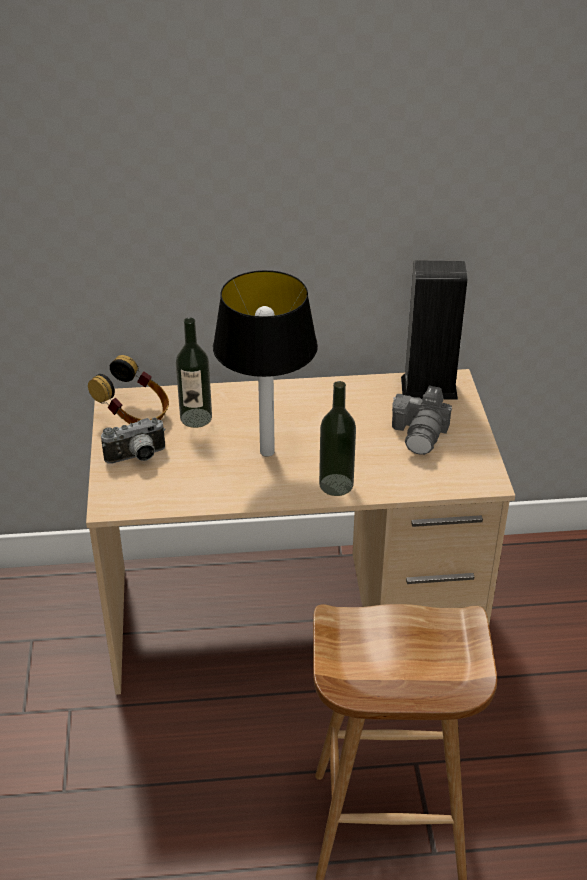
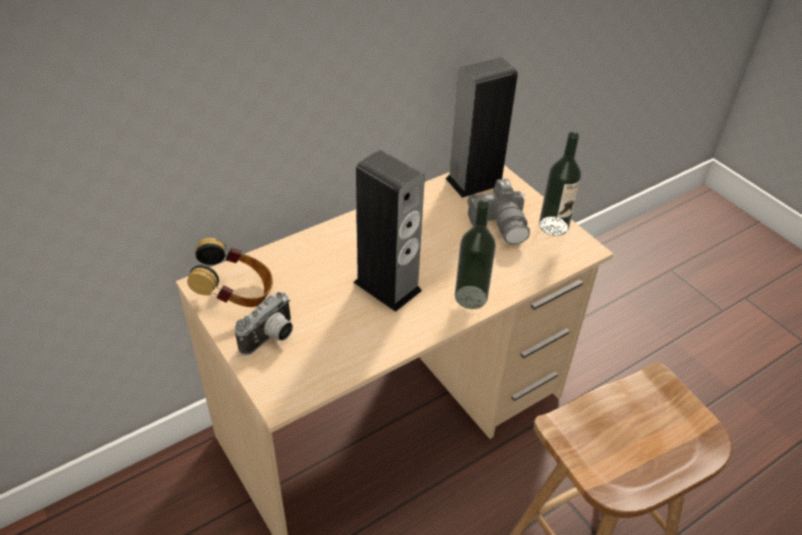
camera: 30 degrees left, 5 degrees up
bottle [176,317,212,428] -> bottle moved to [539,132,581,236]
table lamp [213,270,318,457] -> speaker [353,150,425,312]

